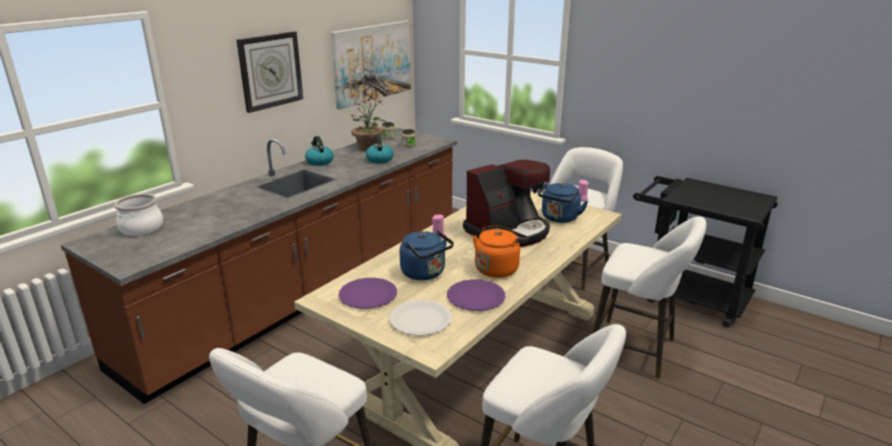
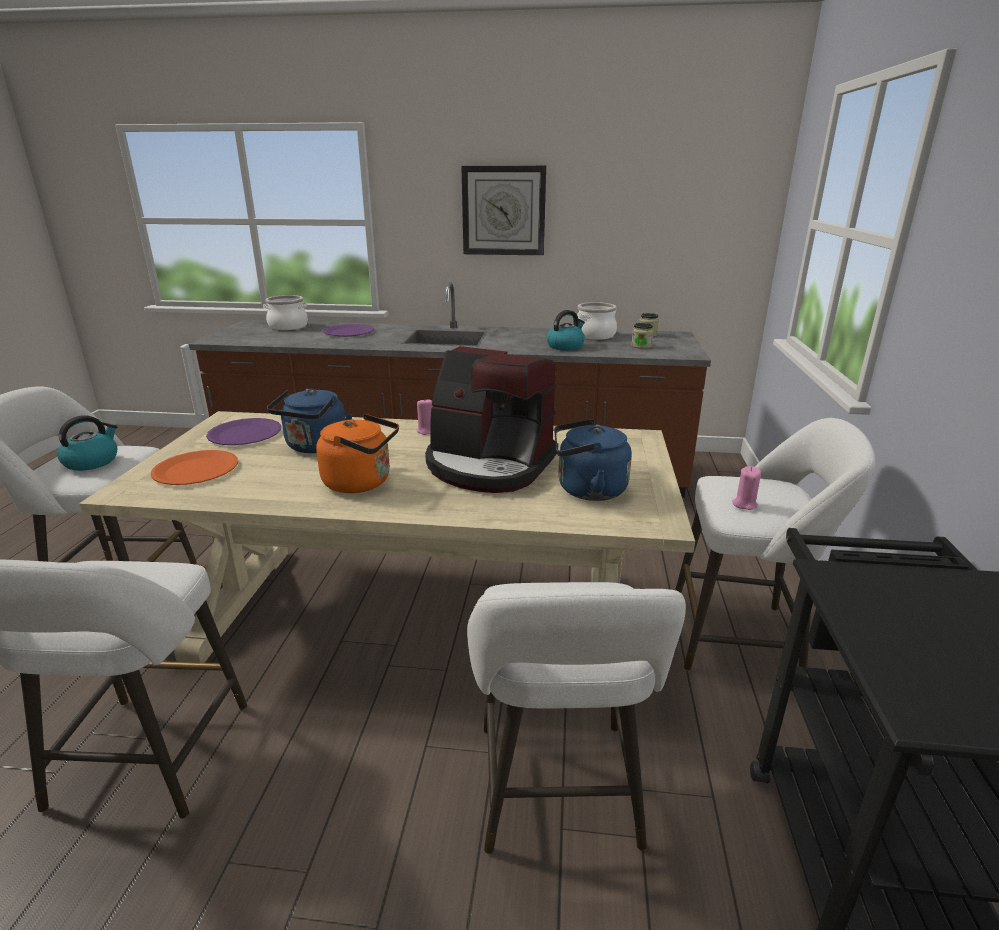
camera: 60 degrees right, 0 degrees up
kettle [305,136,333,166] -> kettle moved to [57,415,118,471]
picture [331,21,411,109] -> none
potted plant [351,97,387,151] -> cooking pot [577,302,617,340]
white plate [390,300,452,336] -> orange plate [150,450,238,485]
purple plate [447,279,505,311] -> purple plate moved to [323,324,374,337]

